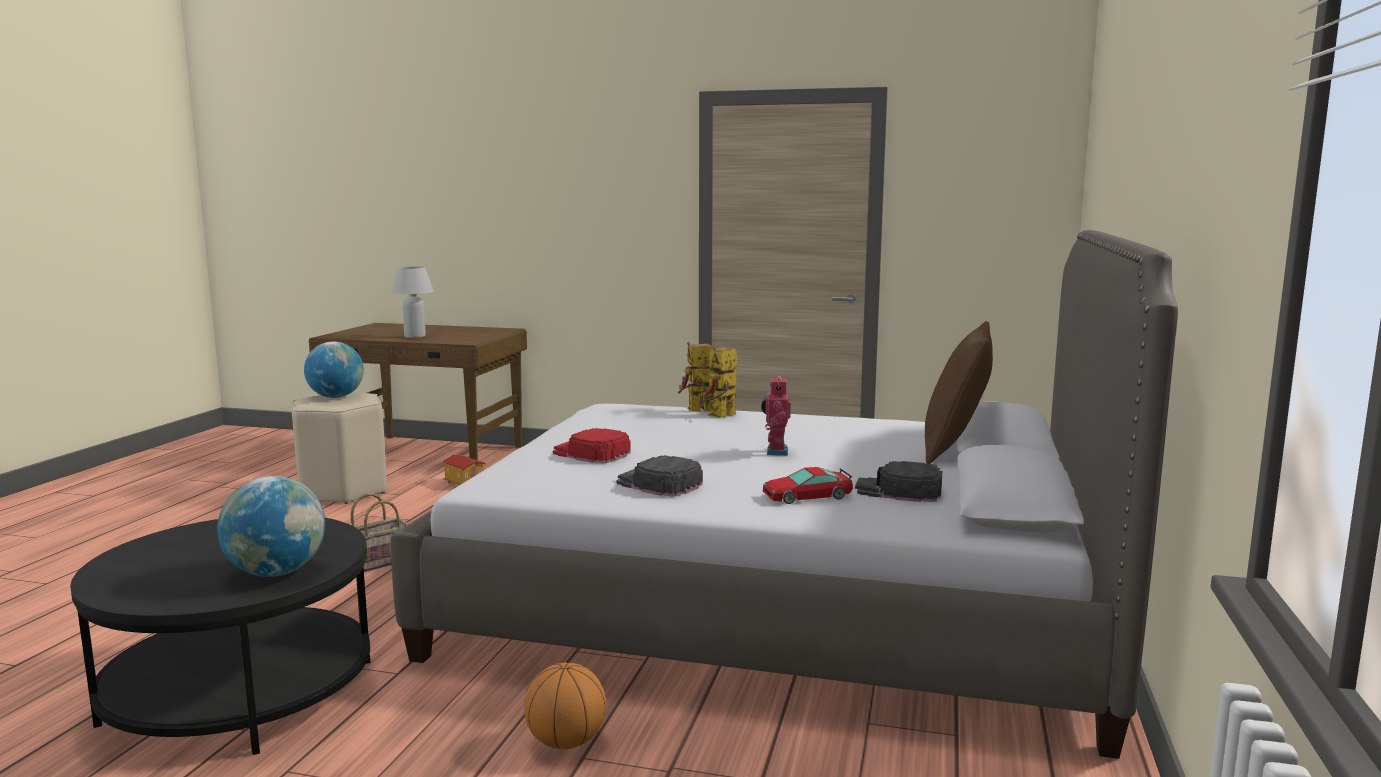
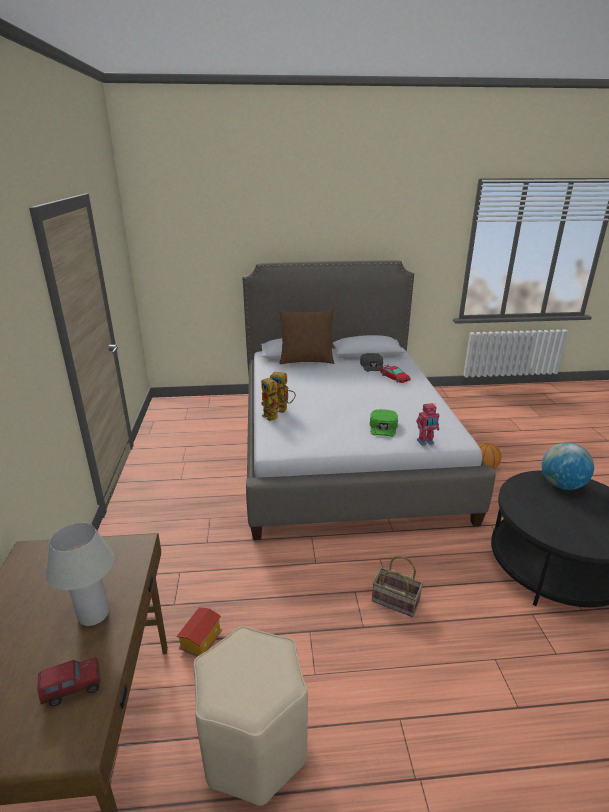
camera: 110 degrees left, 15 degrees up
globe [304,341,364,398] -> none
red cap [553,428,631,463] -> green cap [370,409,398,437]
black cap [616,455,703,497] -> none
toy robot [761,375,791,455] -> toy robot moved to [416,403,440,446]
none -> toy truck [37,658,100,706]

